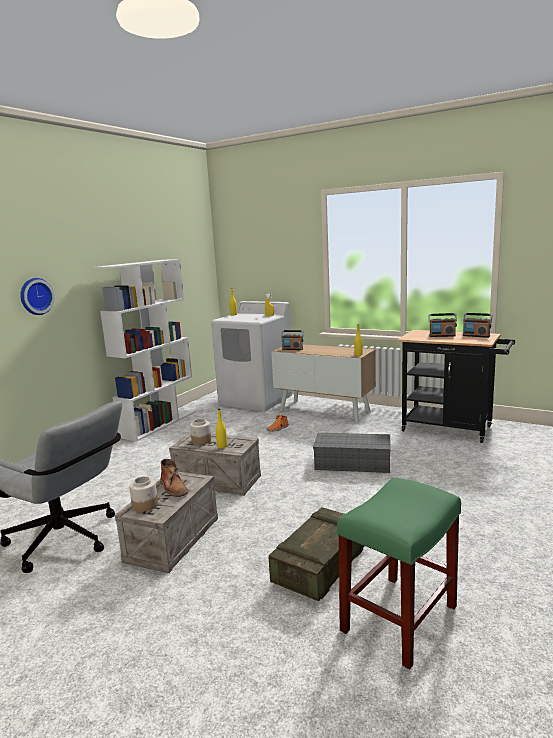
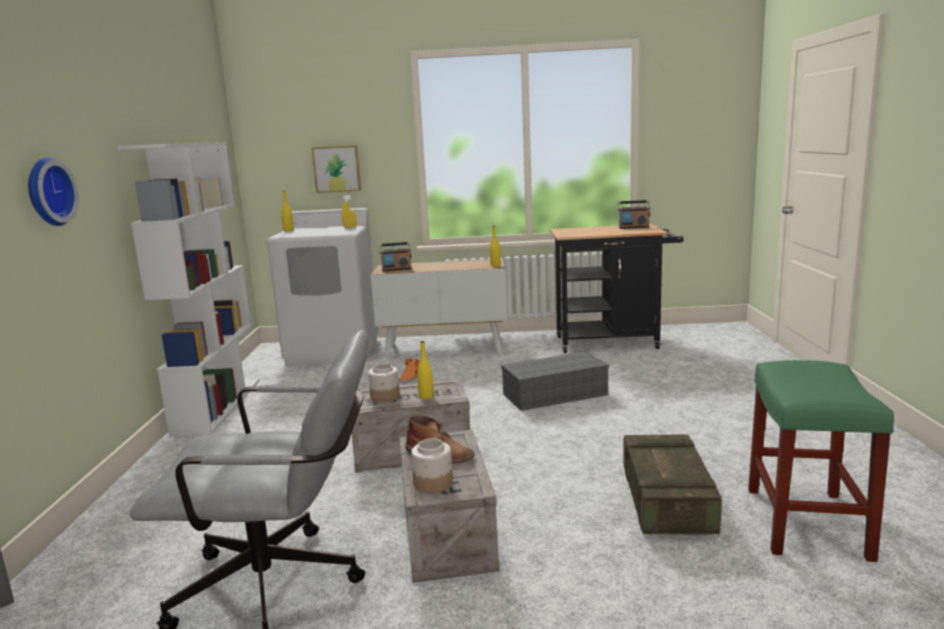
camera: 30 degrees left, 0 degrees up
radio [429,313,457,337] -> none
none -> picture [312,145,361,193]

